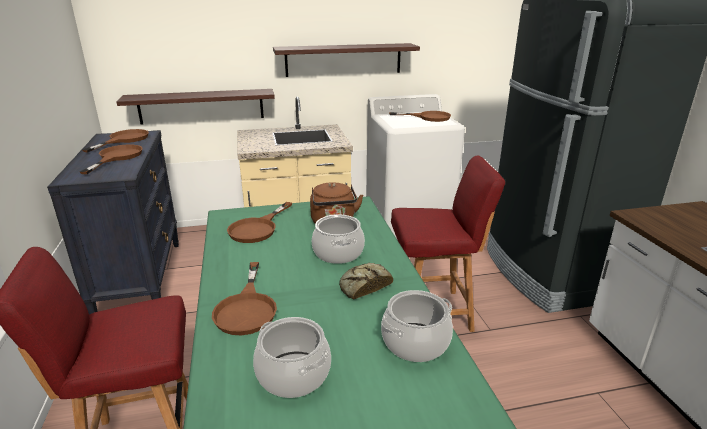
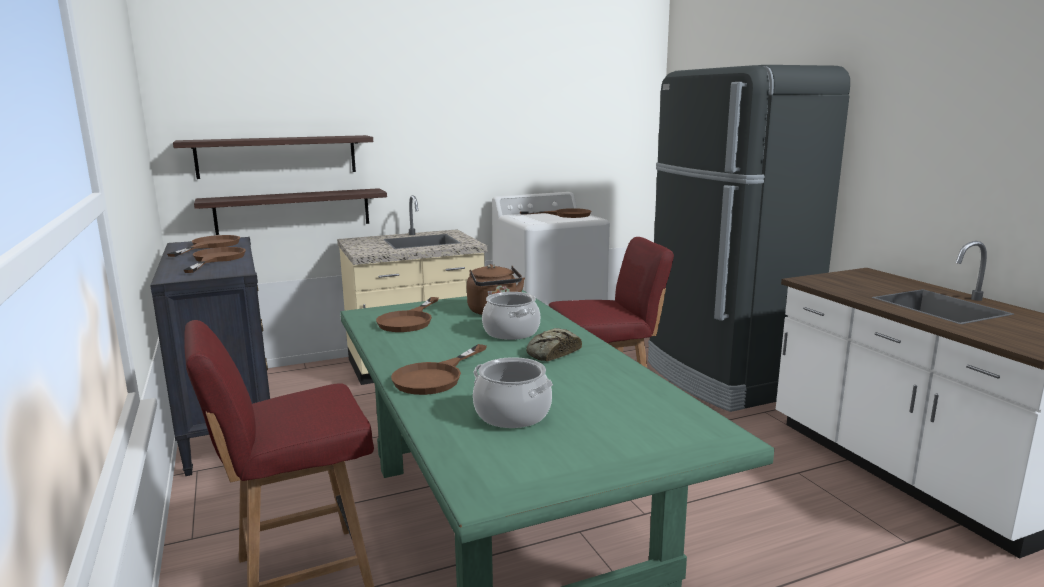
camera: 10 degrees left, 10 degrees down
brown frying pan [212,262,277,335] -> brown frying pan turned 45 degrees clockwise [391,344,487,395]
shelf [273,43,420,77] -> shelf moved to [173,135,373,179]
cooking pot [381,290,453,362] -> none

